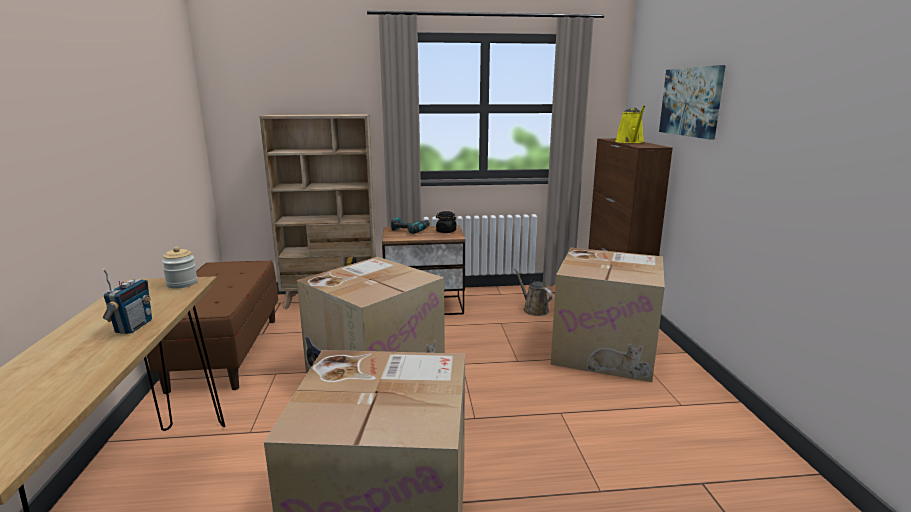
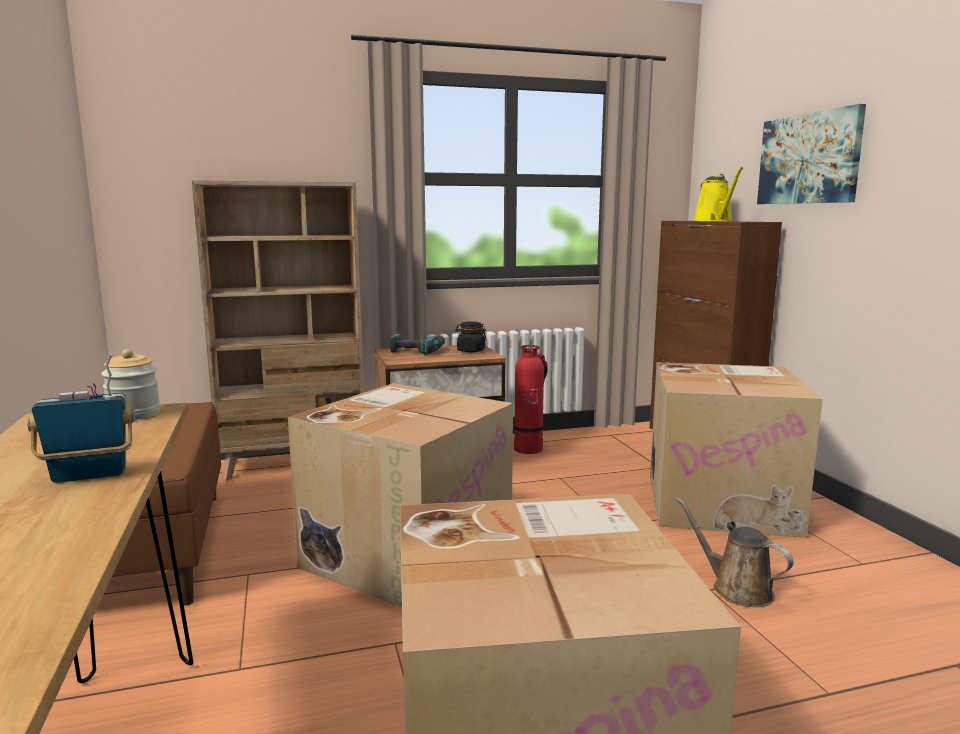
camera: 10 degrees left, 5 degrees down
radio [103,269,152,334] -> radio turned 105 degrees counterclockwise [27,354,135,483]
brown watering can [514,268,553,316] -> brown watering can moved to [676,498,793,607]
none -> fire extinguisher [514,345,548,454]

